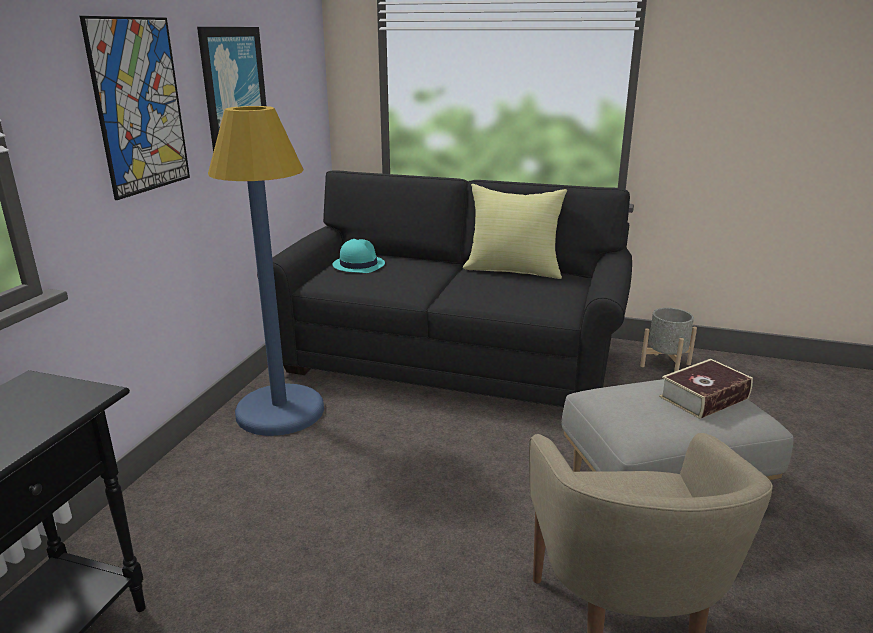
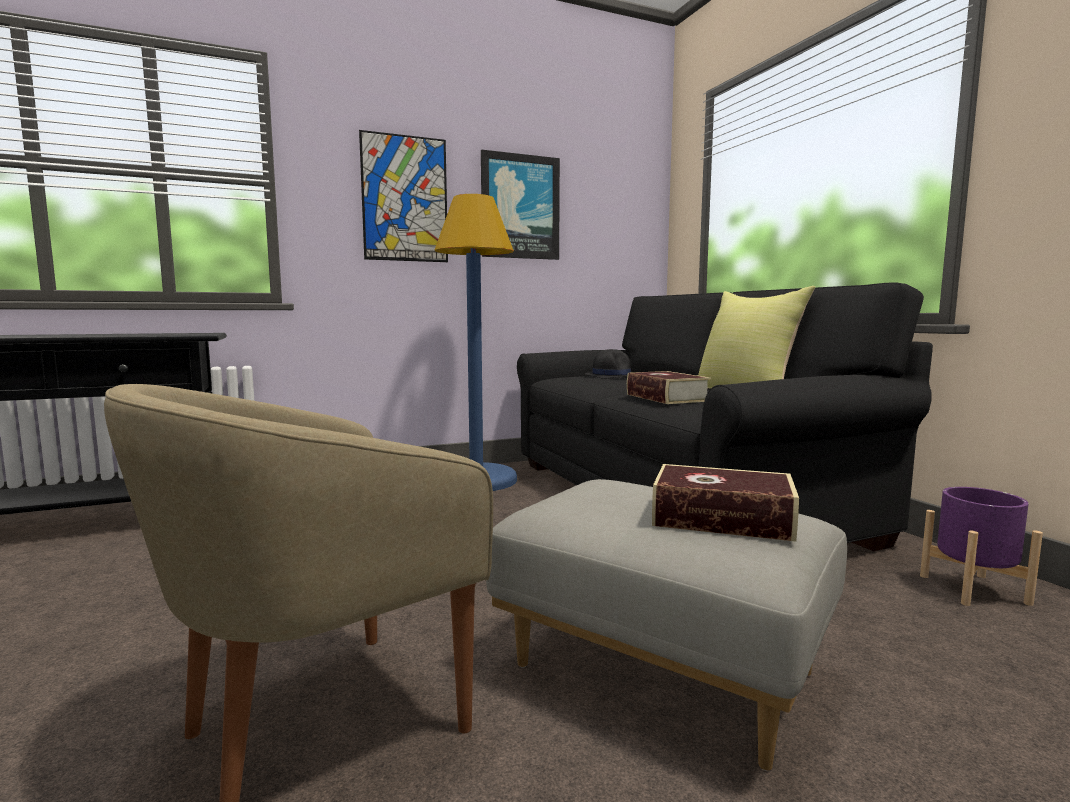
camera: 50 degrees right, 15 degrees down
turquoise hat [332,239,385,273] -> black hat [585,349,633,379]
grey planter [640,308,697,372] -> purple planter [920,487,1043,606]
none -> book [627,371,711,404]

